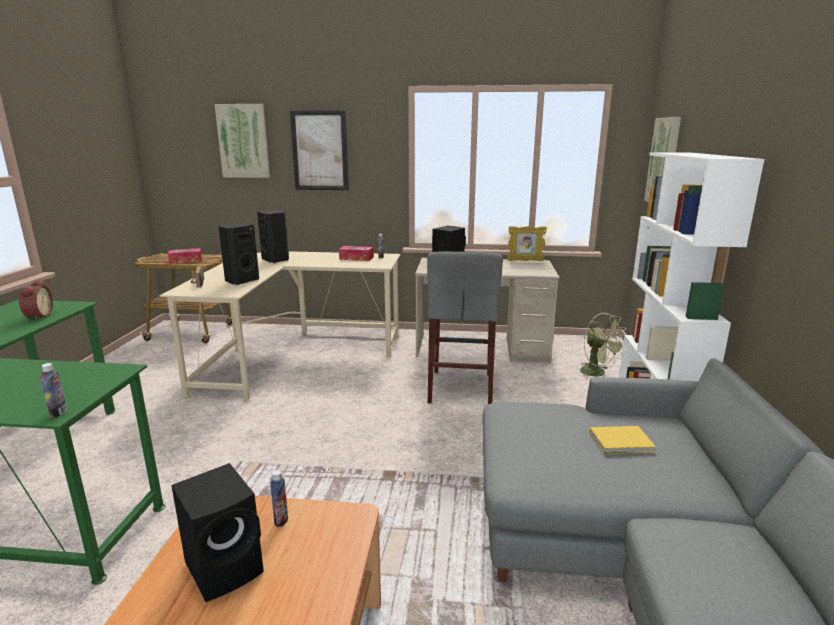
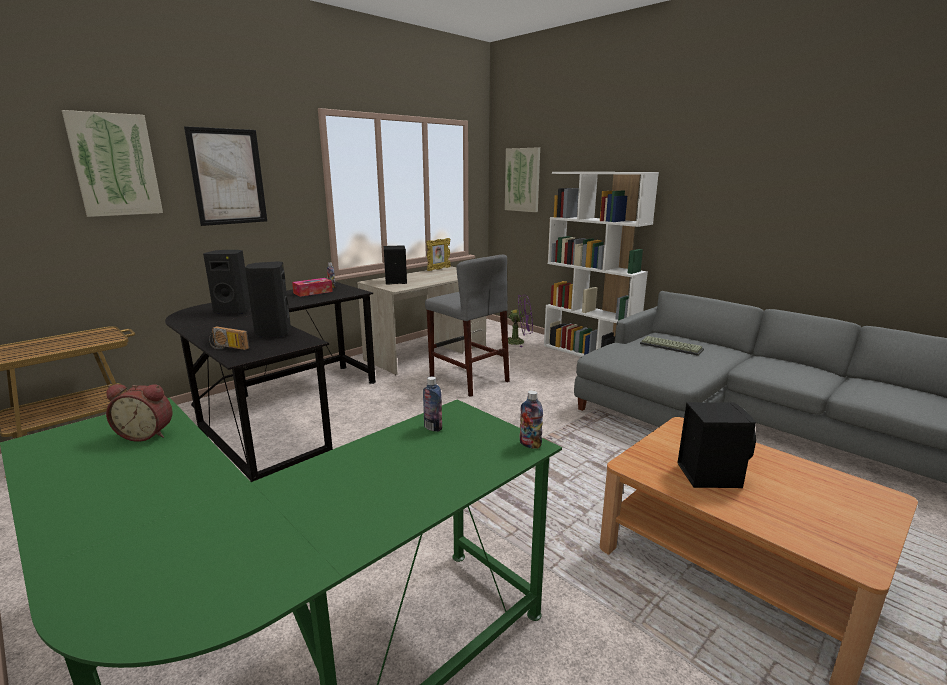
camera: 50 degrees left, 0 degrees up
alarm clock [19,279,53,321] -> alarm clock turned 150 degrees clockwise [106,384,172,442]
beige desk [160,251,400,402] -> black desk [165,282,376,482]
tissue box [168,248,202,264] -> none
bottle [270,470,288,527] -> bottle moved to [423,377,442,432]
green fan [580,313,627,380] -> purple fan [501,295,533,347]
yellow book [590,426,656,454] -> keyboard [640,336,704,356]

